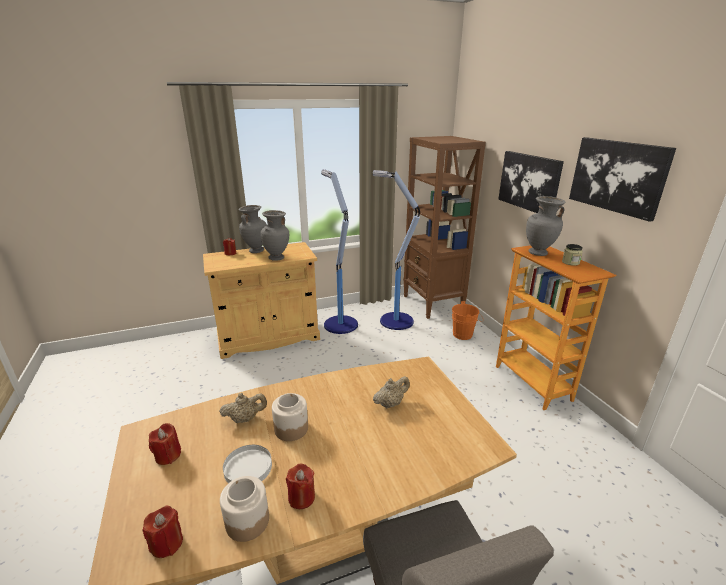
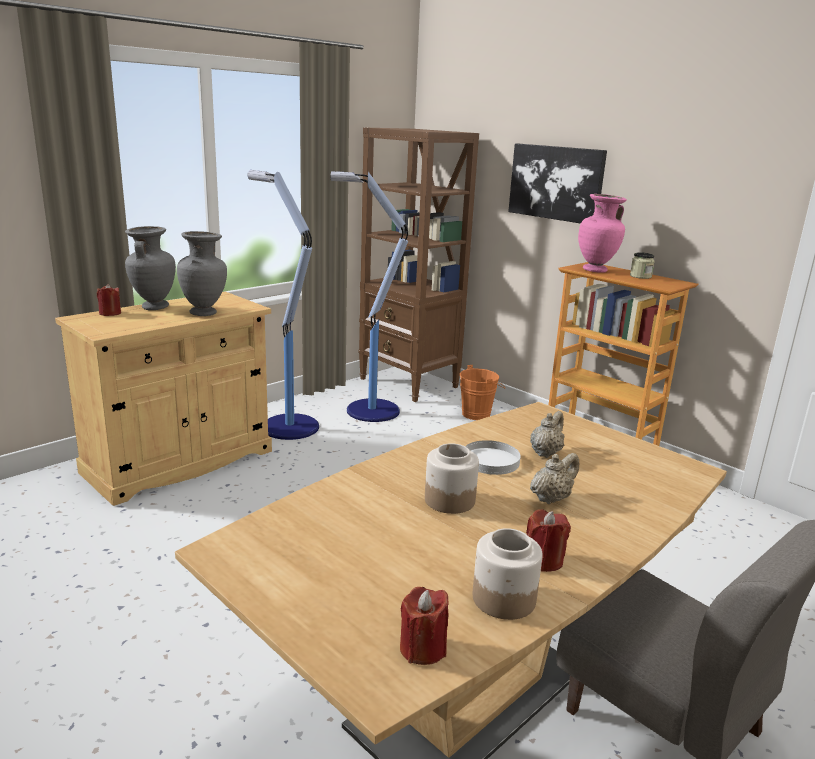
camera: 25 degrees left, 5 degrees down
red candle [149,423,181,465] -> none
beige teapot [220,393,267,423] -> beige teapot moved to [530,453,579,504]
white plate [223,445,272,483] -> white plate moved to [465,440,521,475]
grey vase [526,196,565,256] -> pink vase [578,194,627,273]
picture [569,137,676,222] -> none

